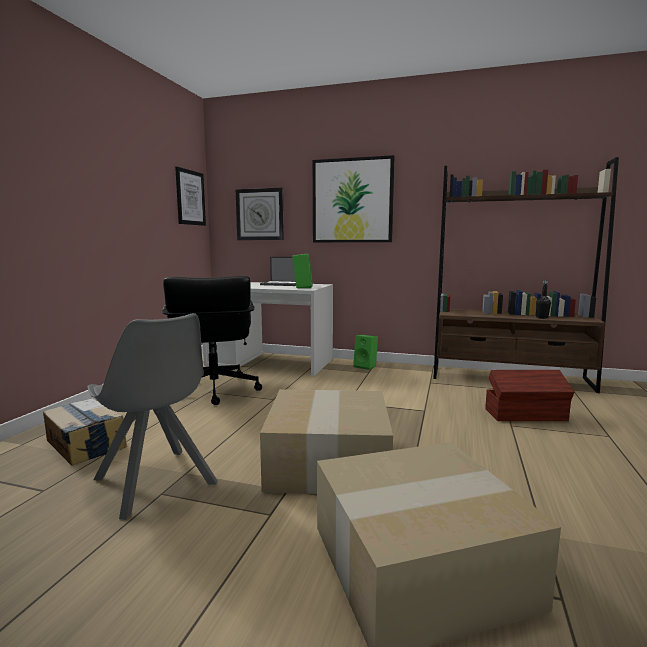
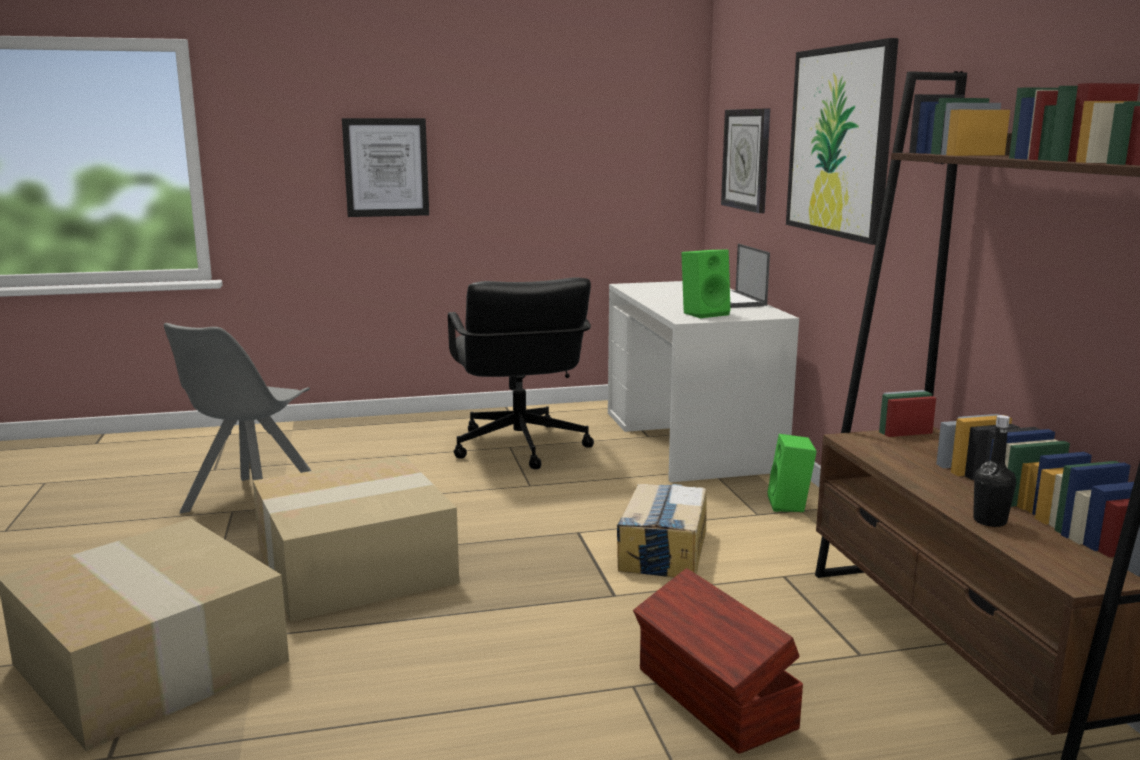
camera: 60 degrees right, 5 degrees up
cardboard box [43,398,127,466] -> cardboard box moved to [617,484,707,577]
black office chair [162,276,262,405] -> black office chair turned 60 degrees counterclockwise [448,277,594,469]
picture [175,167,206,226] -> picture moved to [342,118,429,217]

